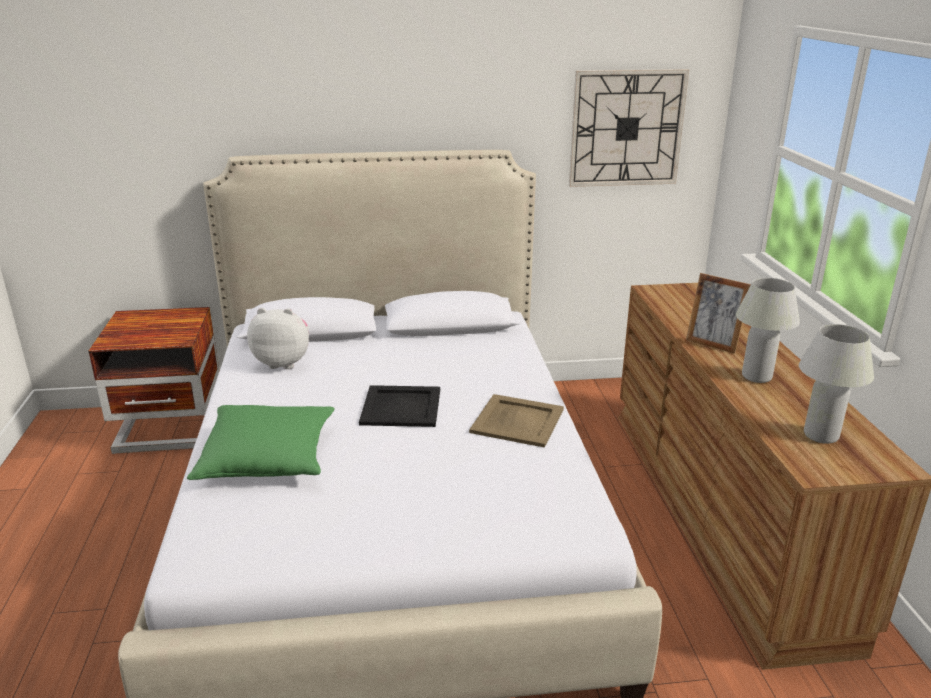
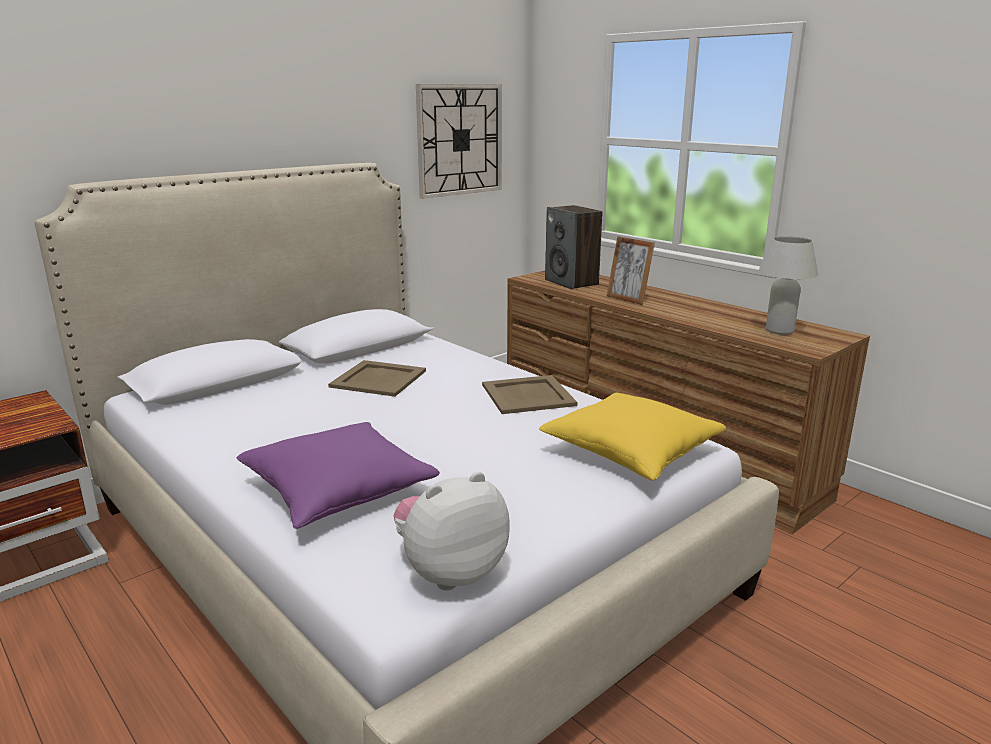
camera: 35 degrees left, 5 degrees down
green pillow [187,405,335,480] -> purple pillow [236,422,440,529]
plush toy [247,308,309,369] -> plush toy moved to [394,472,510,591]
black tray [359,385,440,427] -> none
picture frame [686,273,751,353] -> picture frame turned 45 degrees clockwise [607,236,655,305]
white table lamp [736,278,800,383] -> none
none -> beige tray [328,360,426,397]
none -> yellow pillow [539,393,726,481]
none -> speaker [545,205,602,289]

